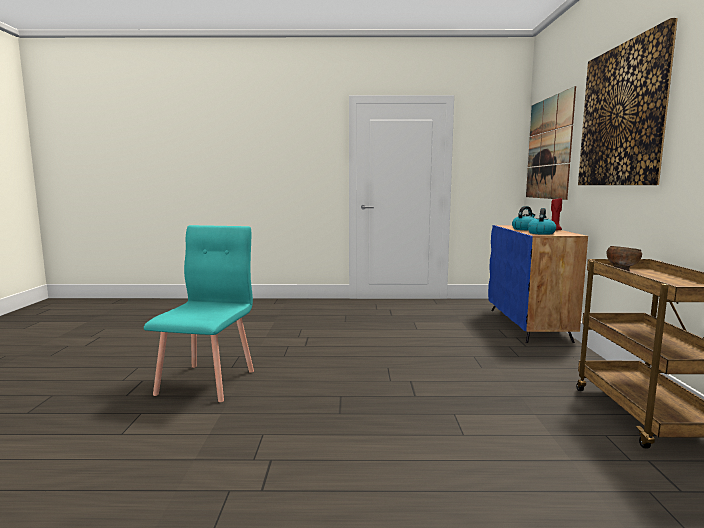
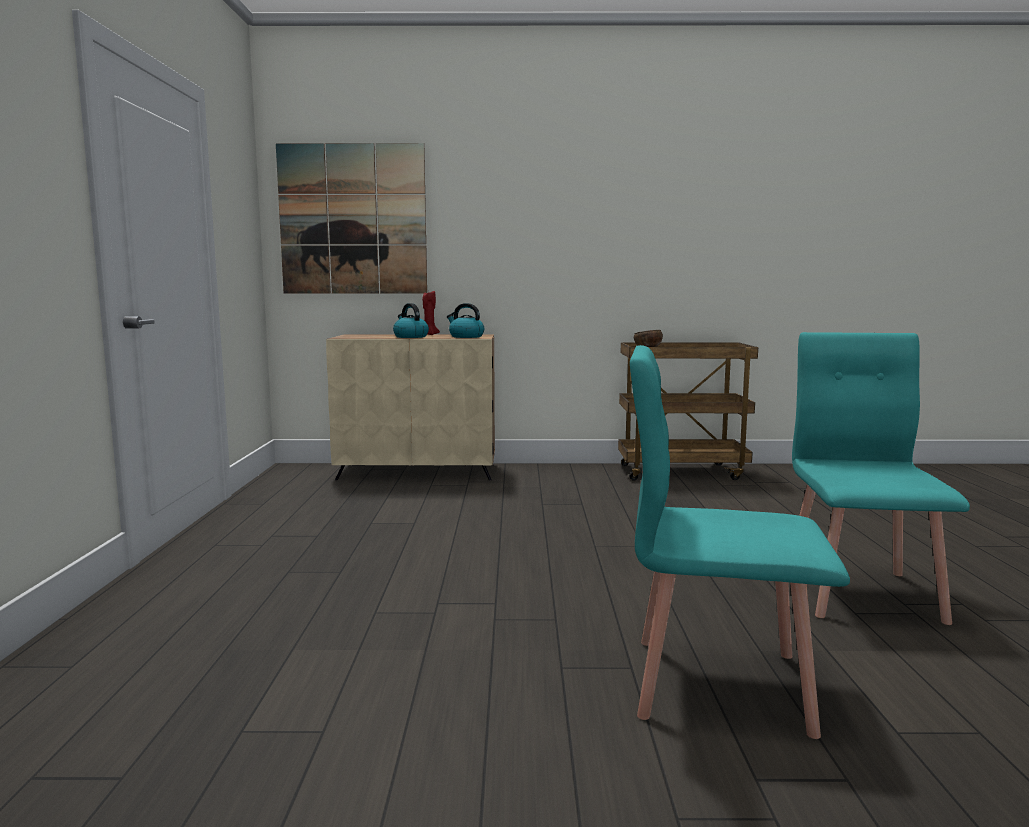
camera: 90 degrees left, 0 degrees up
blue cabinet [488,225,588,343] -> beige cabinet [326,334,495,480]
picture [578,18,678,185] -> none
none -> turquoise chair [792,332,970,625]

